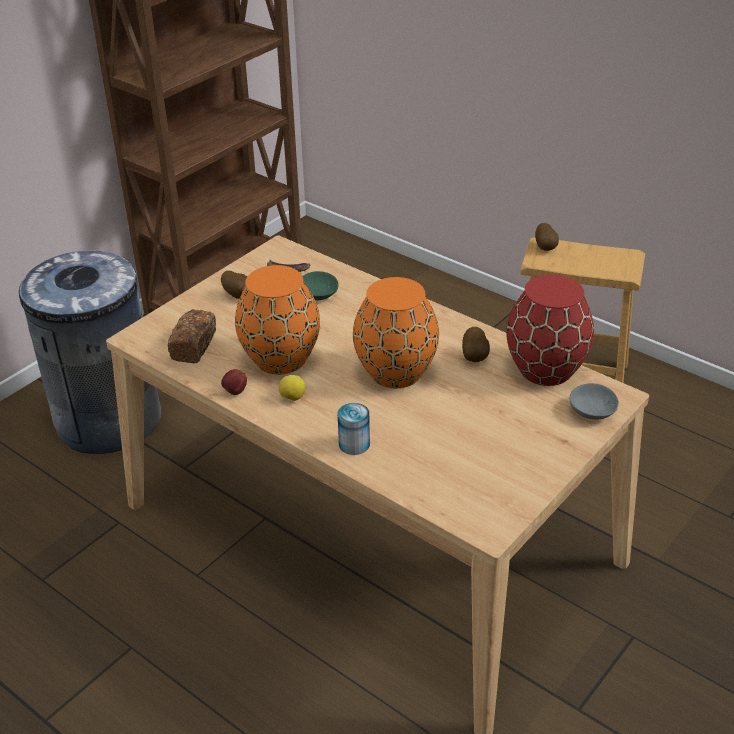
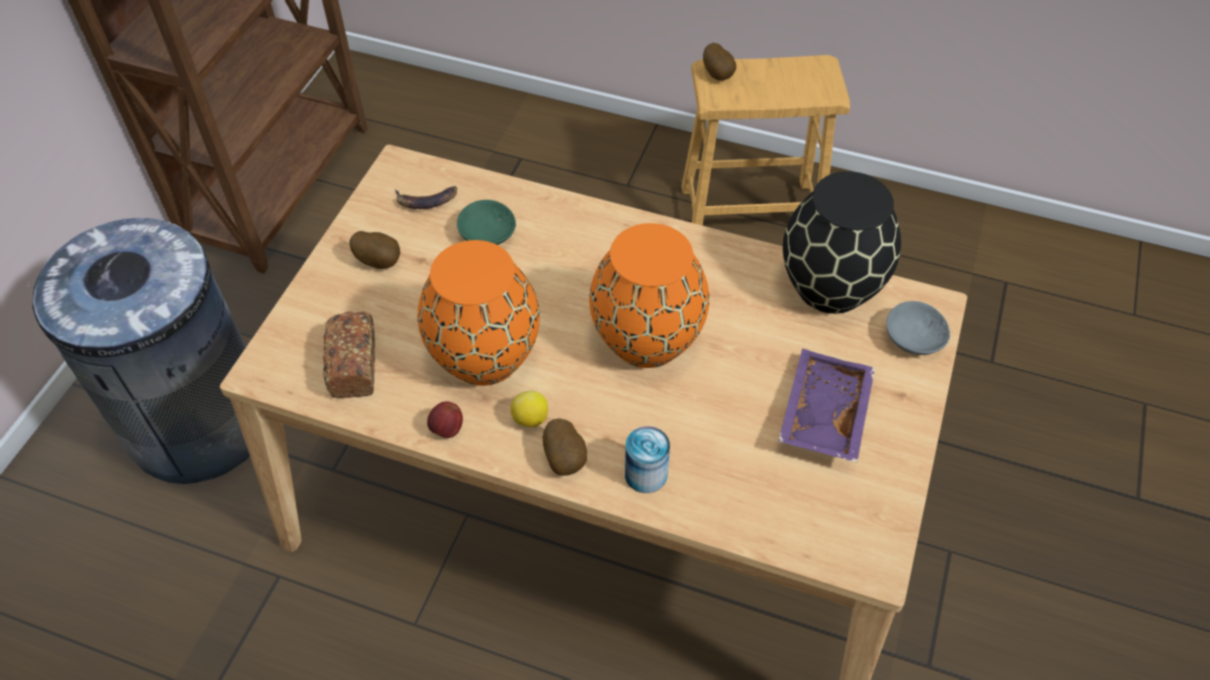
camera: 20 degrees left, 15 degrees up
potato [462,327,490,362] -> potato moved to [543,418,587,476]
red vase [506,274,594,386] -> black vase [783,171,901,314]
none -> purple tray [778,348,875,463]

